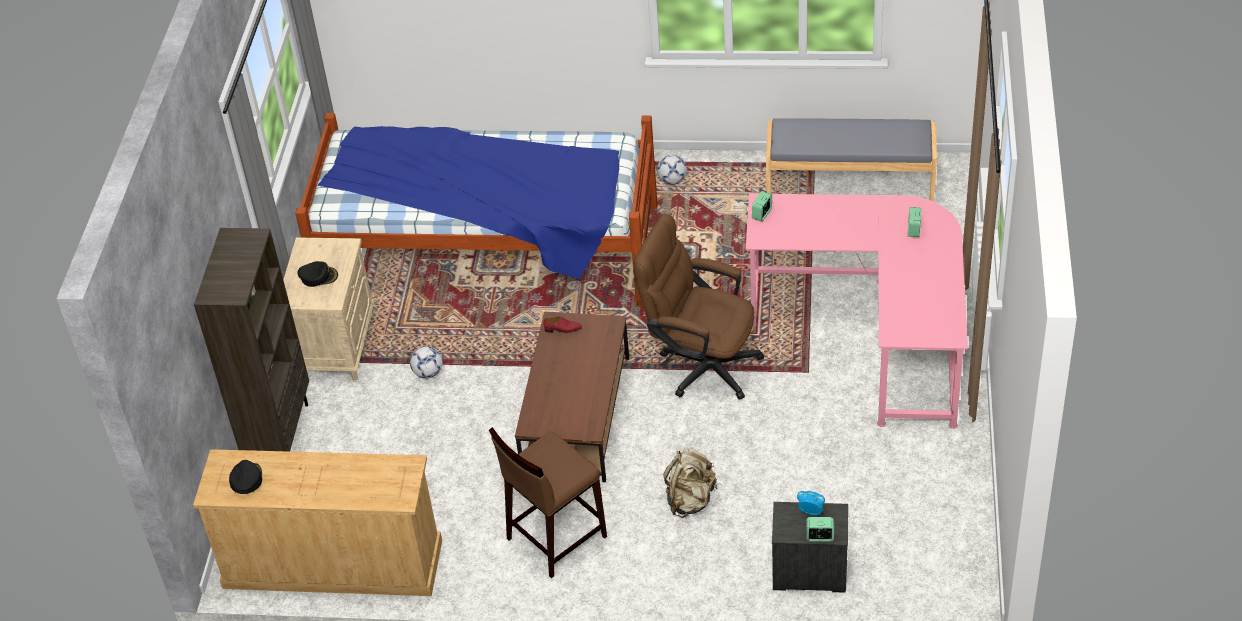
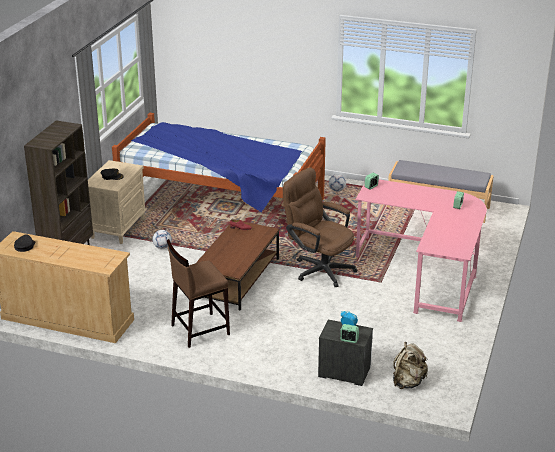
camera: 10 degrees right, 15 degrees down
beige backpack [663,448,717,518] -> beige backpack moved to [393,342,428,389]

